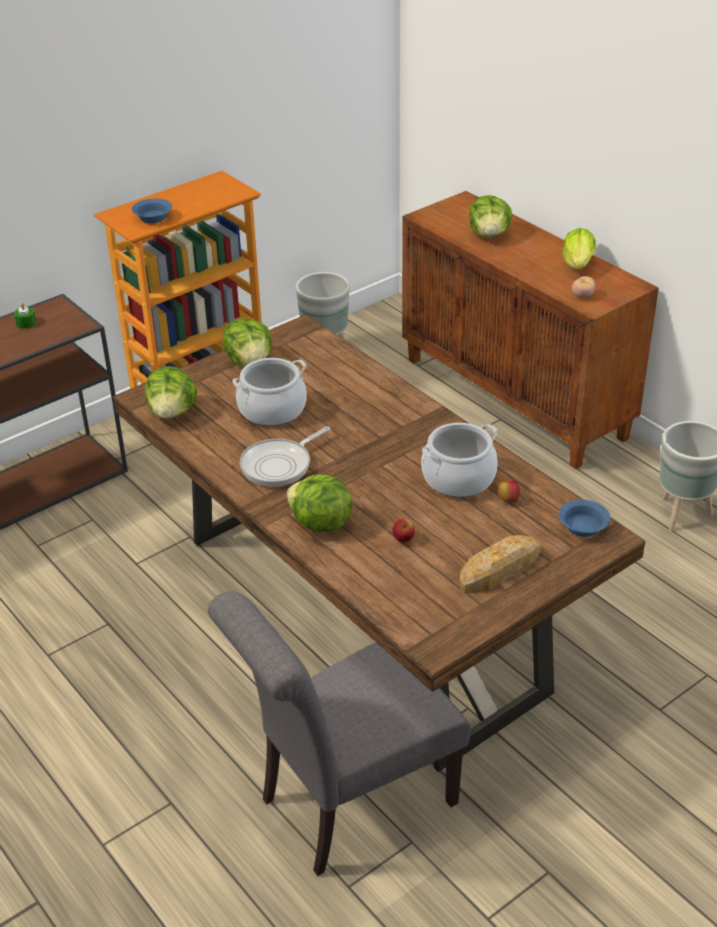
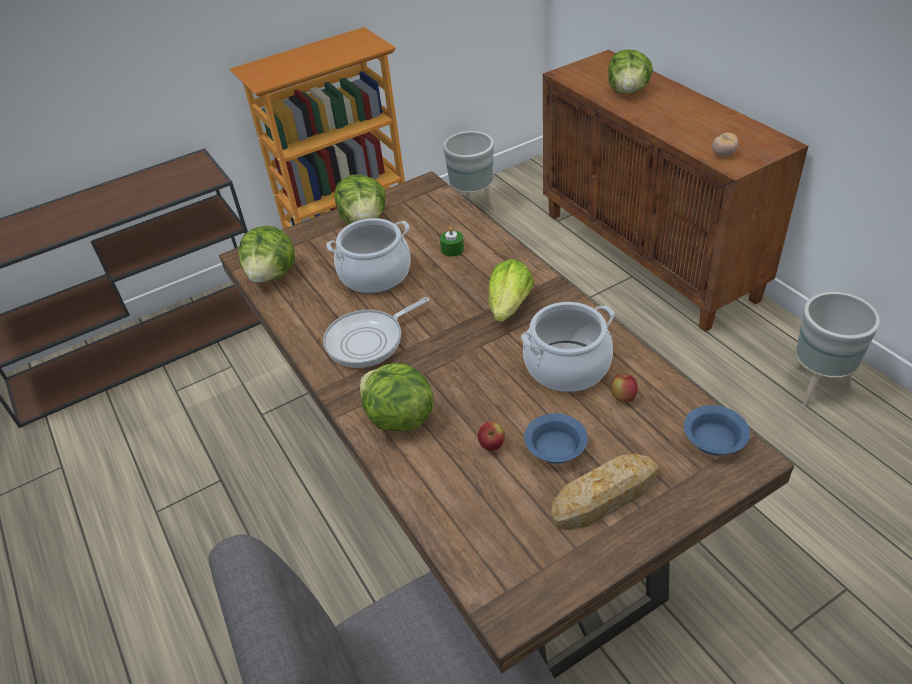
camera: 10 degrees right, 5 degrees up
green candle [14,303,36,329] -> green candle moved to [440,227,464,257]
blue bowl [132,198,172,223] -> blue bowl moved to [524,413,588,464]
lettuce [562,228,596,270] -> lettuce moved to [488,259,534,322]

